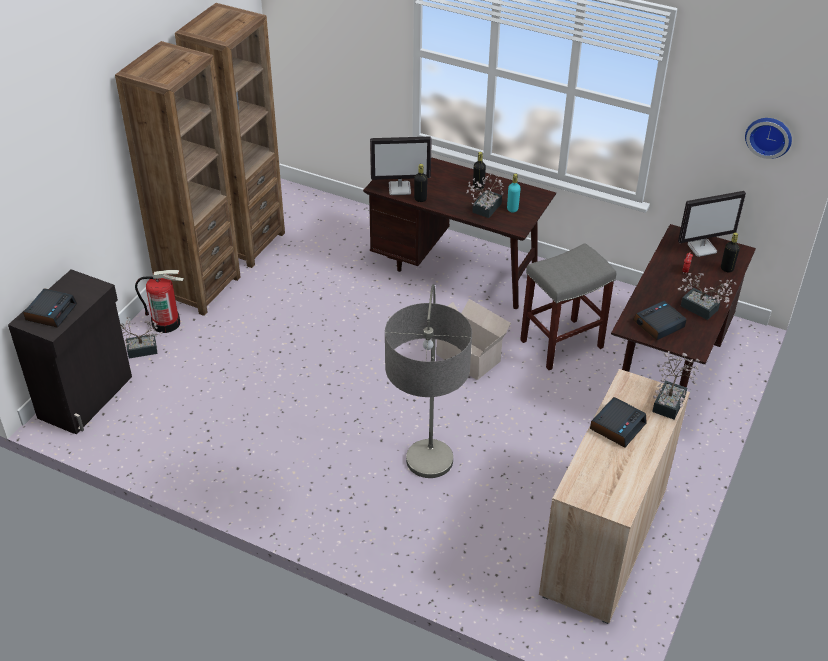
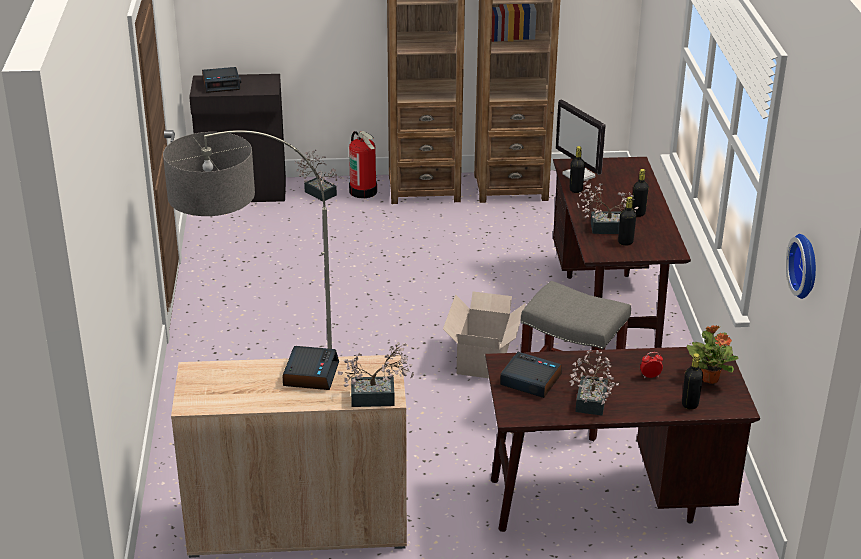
camera: 60 degrees right, 10 degrees down
turquoise bottle [507,174,521,212] -> black bottle [618,197,636,246]
alarm clock [590,397,647,448] -> alarm clock turned 90 degrees counterclockwise [282,346,339,390]
monitor [678,191,746,257] -> potted plant [687,325,738,384]

